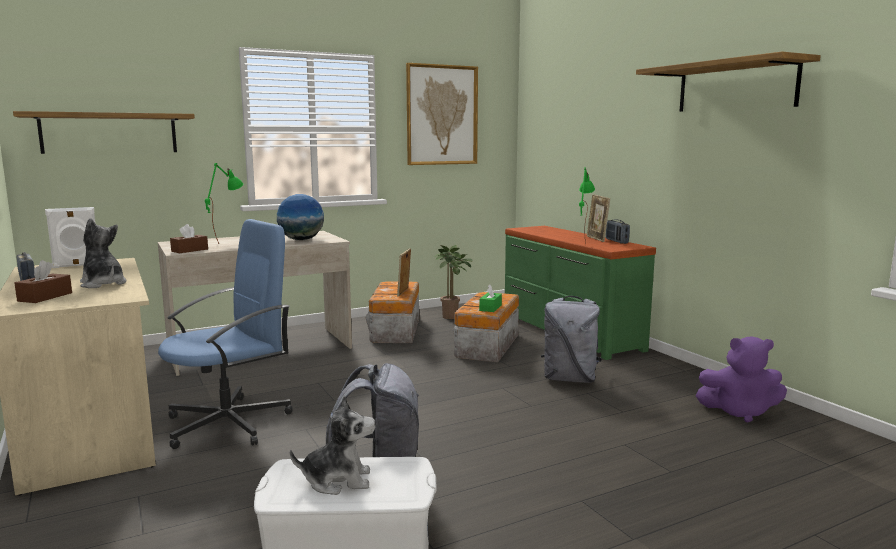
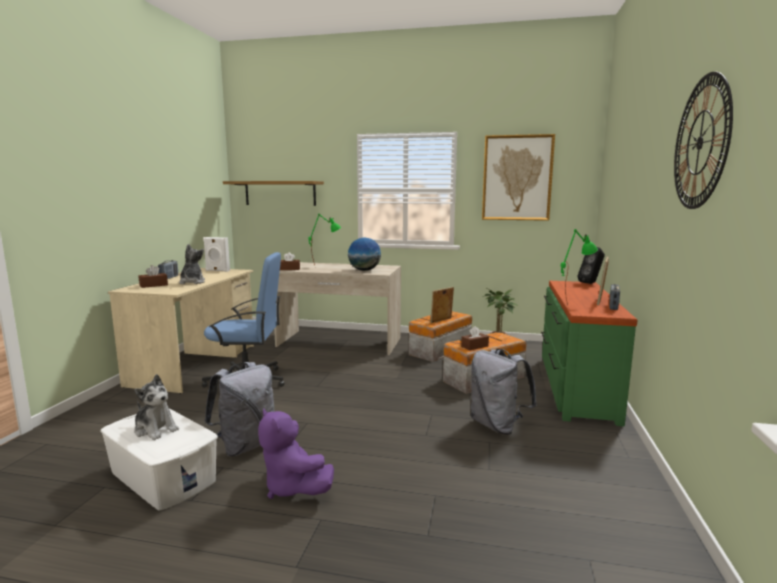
camera: 40 degrees right, 0 degrees up
green tissue box [479,285,502,312] -> brown tissue box [461,326,489,350]
shelf [636,52,821,112] -> wall clock [674,72,733,209]
purple plush toy [696,336,787,423] -> purple plush toy moved to [258,408,334,499]
none -> black speaker [578,247,605,284]

